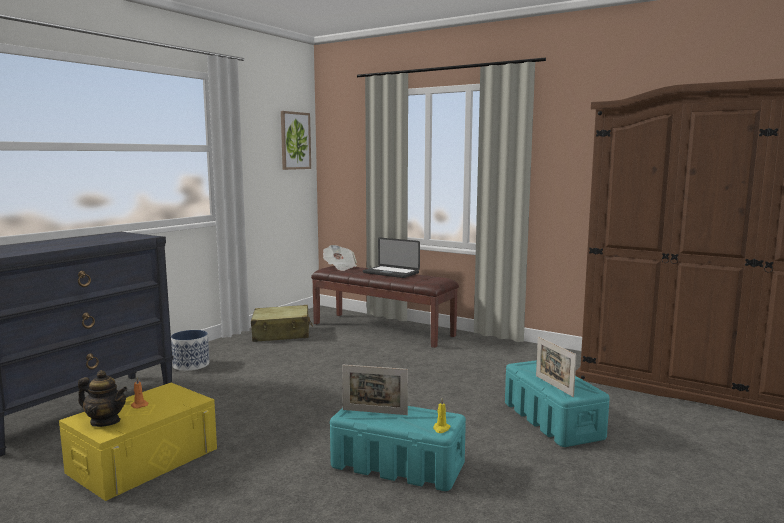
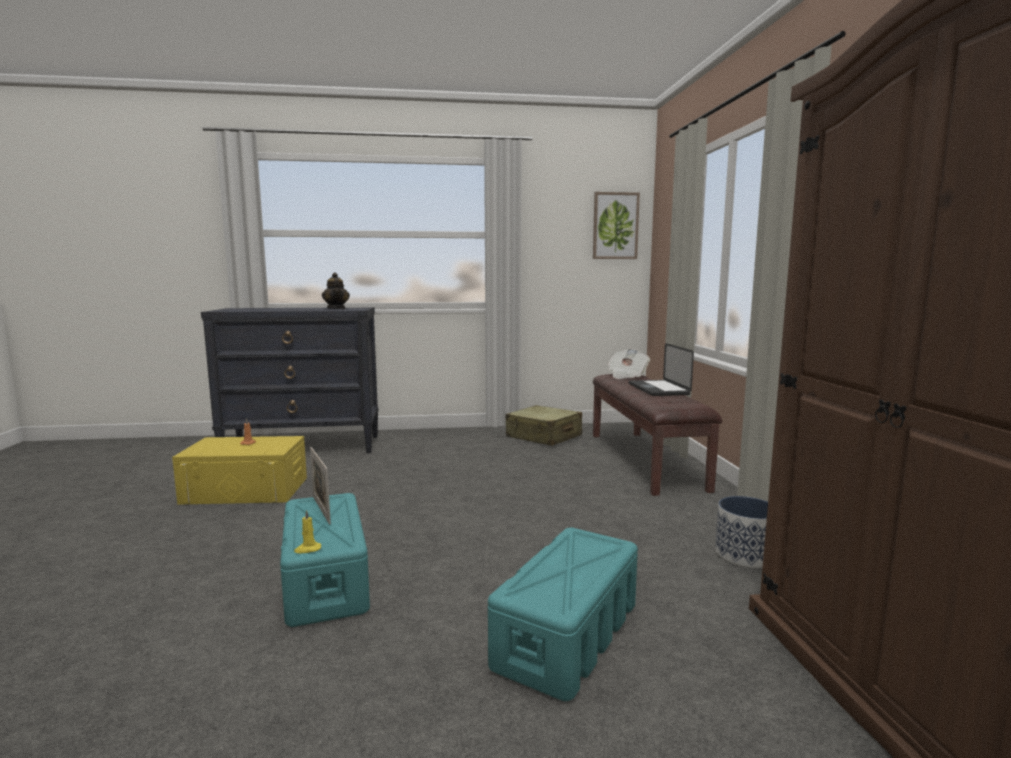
camera: 50 degrees right, 0 degrees up
teapot [78,370,128,427] -> teapot moved to [322,273,350,309]
planter [171,330,209,371] -> planter moved to [715,496,768,568]
picture frame [536,337,576,397] -> none

